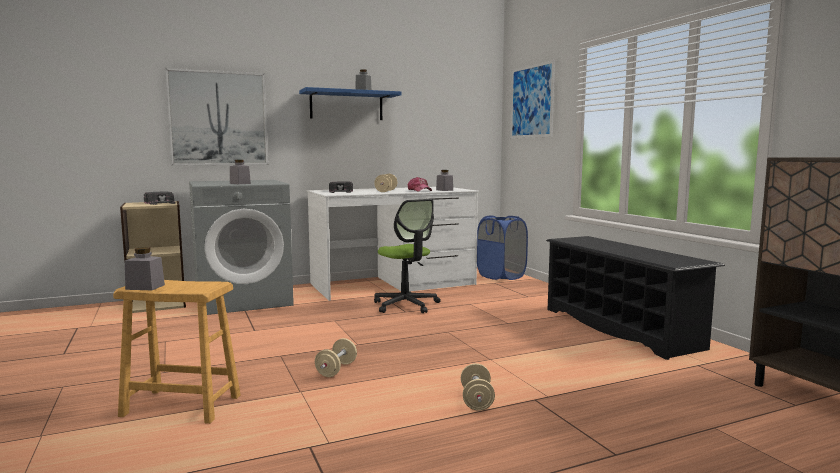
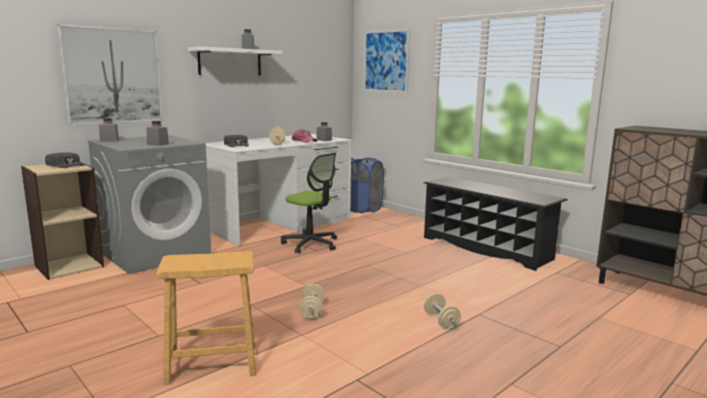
camera: 20 degrees left, 5 degrees up
grey jar [125,247,165,290] -> grey jar moved to [99,118,119,142]
blue shelf [299,87,401,120] -> white shelf [188,47,282,76]

